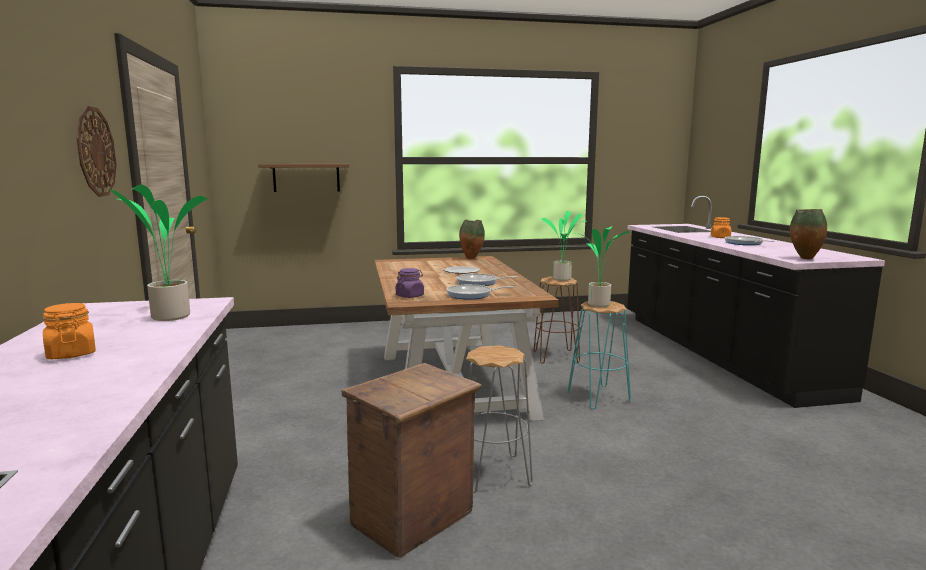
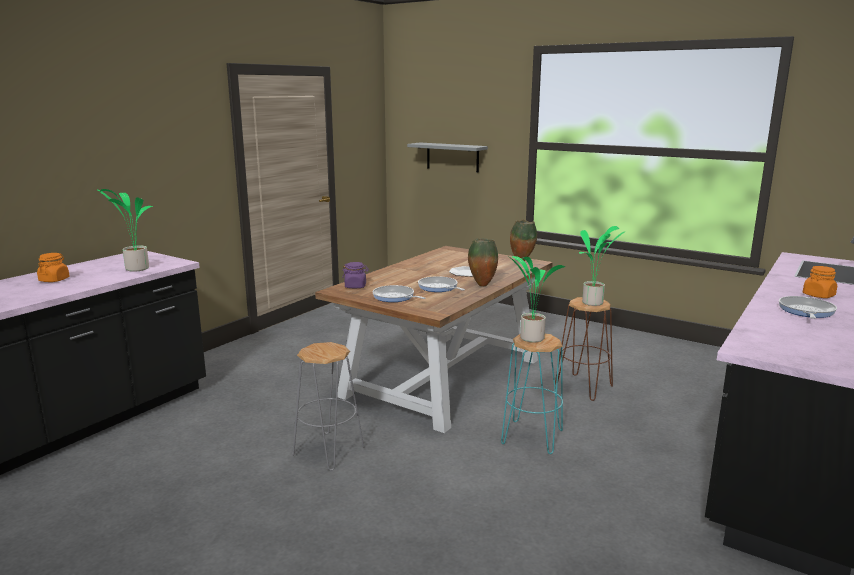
camera: 45 degrees right, 5 degrees up
wall clock [77,106,117,197] -> none
brown shelf [258,164,349,192] -> grey shelf [407,142,488,172]
crate [342,363,482,558] -> none
vase [790,209,827,259] -> vase moved to [468,238,498,287]

